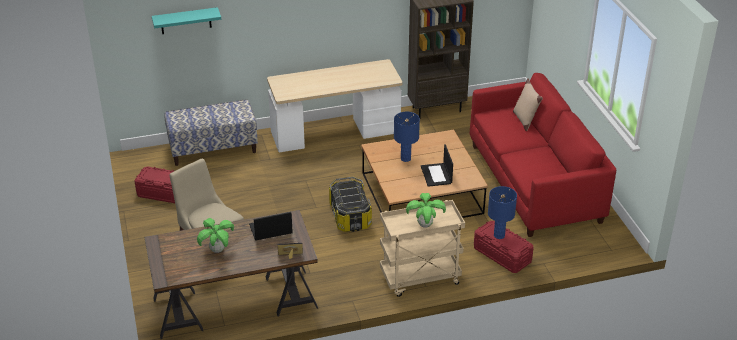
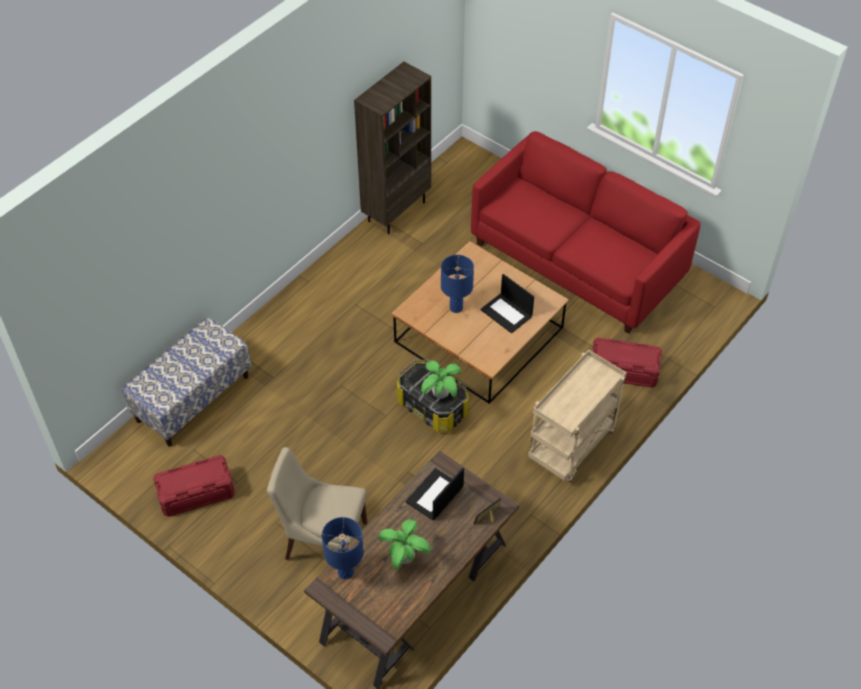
camera: 35 degrees left, 15 degrees up
turquoise shelf [152,7,221,34] -> none
desk [267,59,403,152] -> none
potted plant [406,193,446,228] -> potted plant moved to [421,361,461,399]
blue table lamp [488,186,517,239] -> blue table lamp moved to [322,517,364,579]
beige pillow [513,78,543,132] -> none

